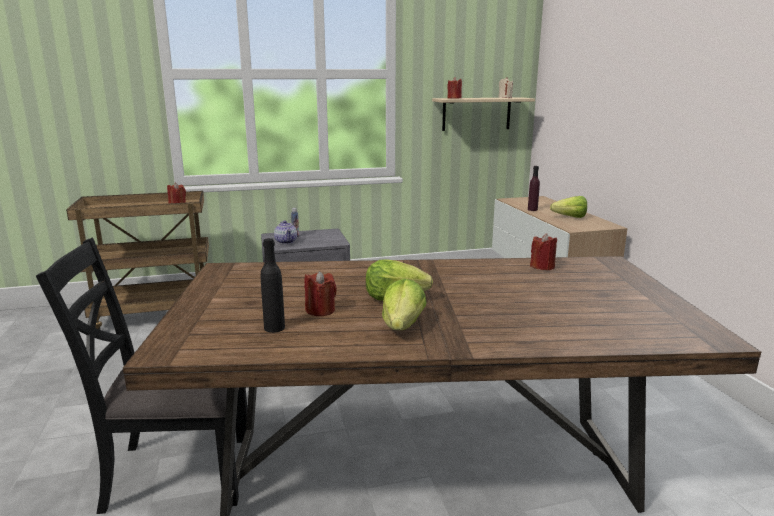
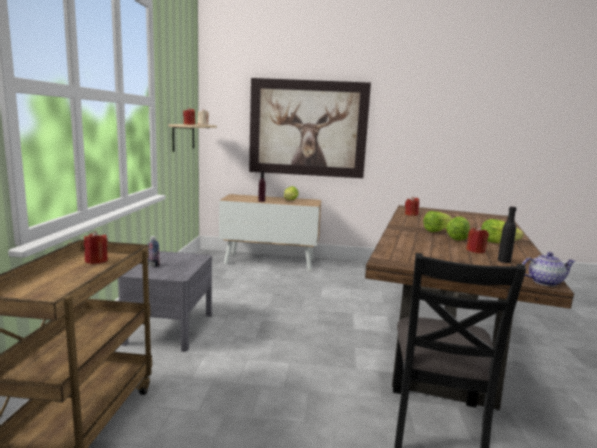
camera: 70 degrees left, 5 degrees down
teapot [274,220,297,244] -> teapot moved to [522,252,576,286]
none -> picture [249,78,371,178]
none -> lettuce [423,211,452,232]

